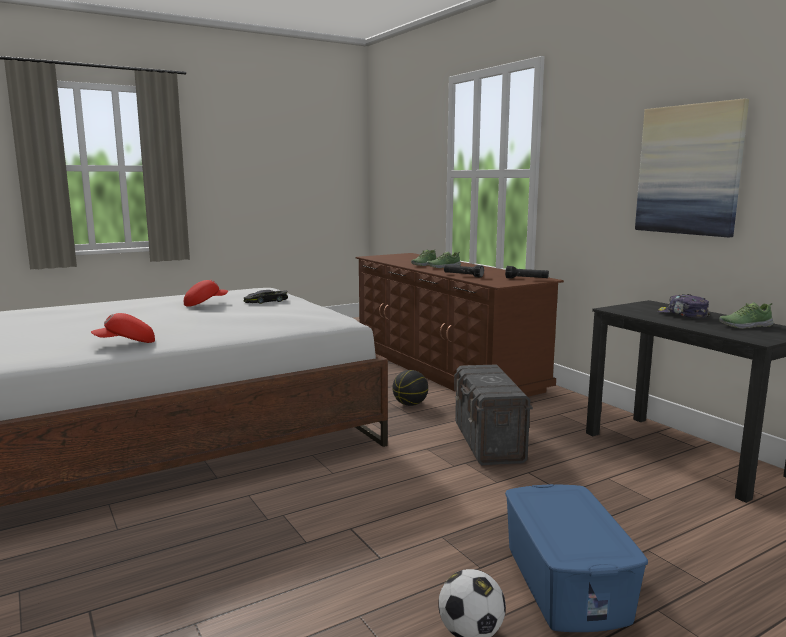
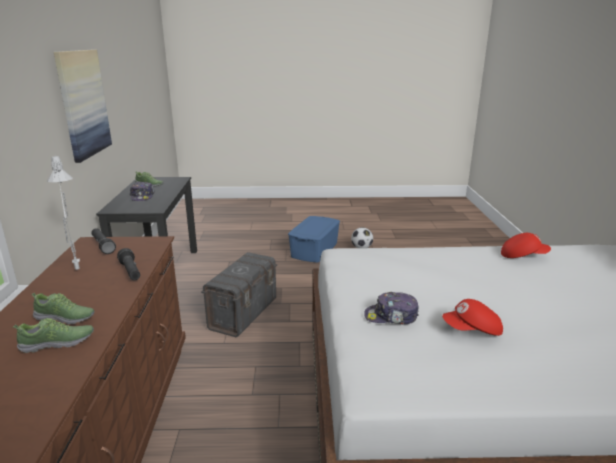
camera: 150 degrees left, 10 degrees up
black toy car [244,290,288,304] -> cap [364,292,419,324]
basketball [393,370,428,406] -> none
none -> grey table lamp [47,156,80,270]

